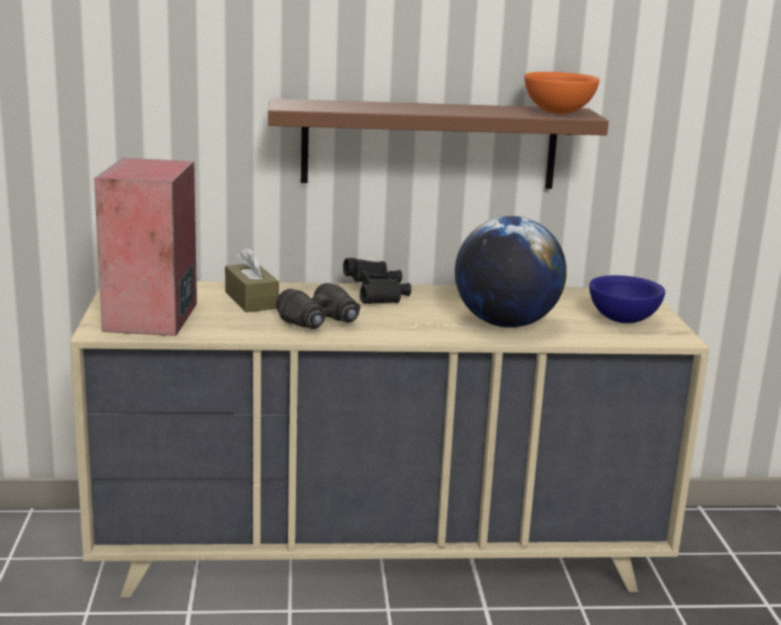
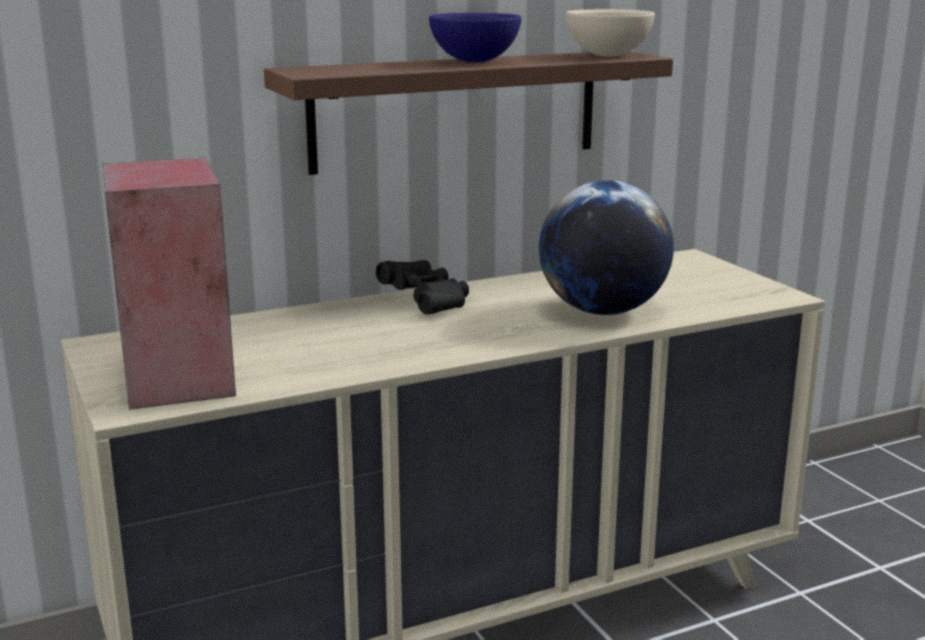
camera: 20 degrees left, 0 degrees up
brown tissue box [225,247,279,312] -> none
black binoculars [276,283,360,329] -> none
orange bowl [524,72,599,114] -> beige bowl [566,9,655,57]
blue bowl [589,275,665,323] -> blue bowl moved to [429,13,521,62]

